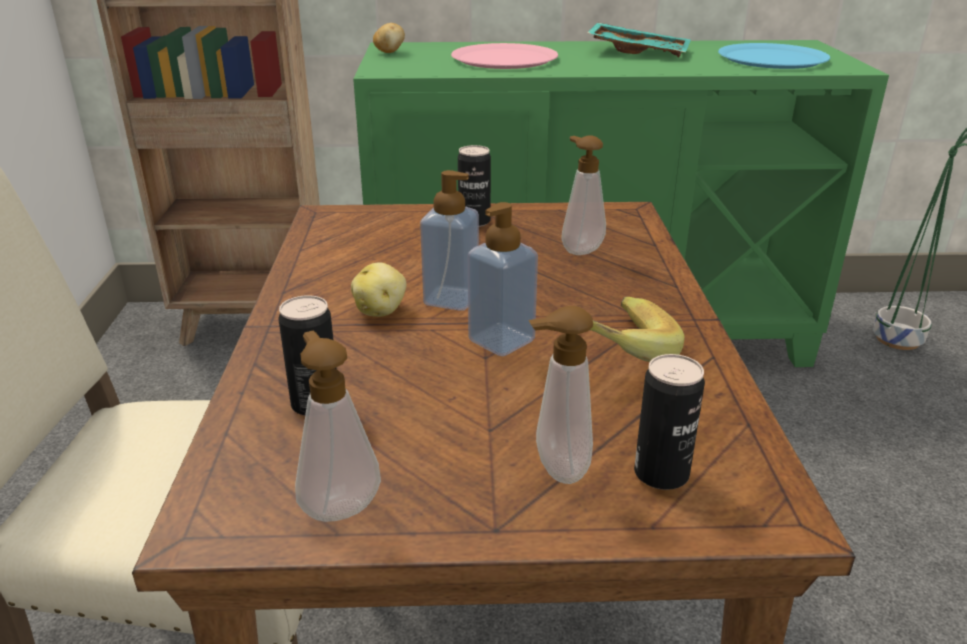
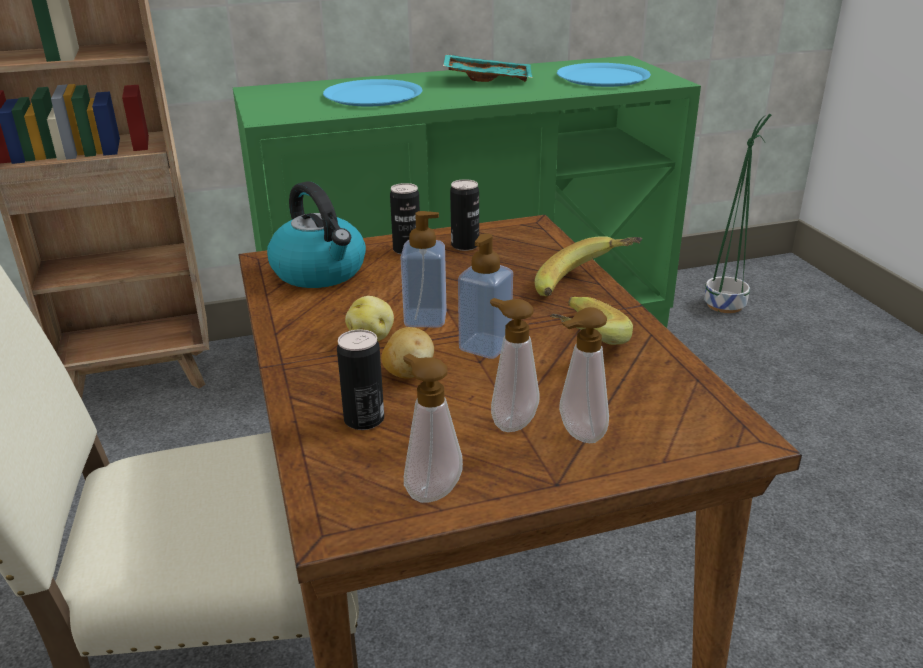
camera: 15 degrees left, 0 degrees up
potato [373,23,405,53] -> potato moved to [381,327,434,379]
pink plate [451,43,558,69] -> blue plate [323,79,422,106]
soap dispenser [561,135,606,255] -> soap dispenser moved to [490,298,540,432]
can [634,354,705,490] -> can moved to [450,179,479,251]
none -> kettle [267,181,366,288]
none -> banana [535,236,642,296]

